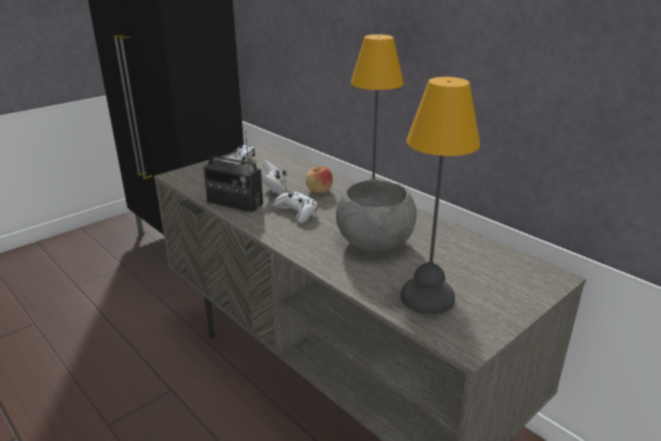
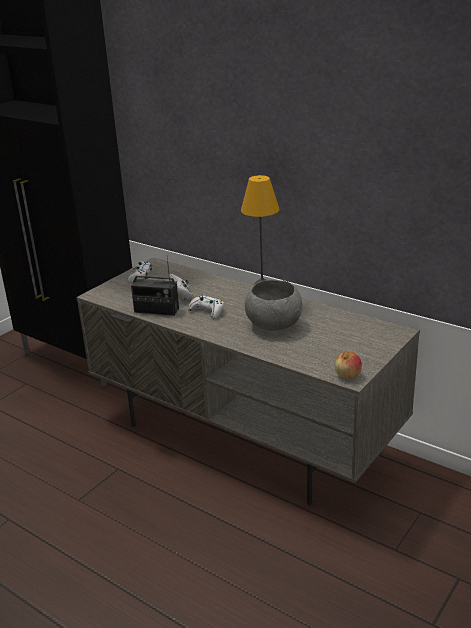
camera: 10 degrees left, 0 degrees up
apple [306,166,333,194] -> apple moved to [335,351,362,379]
table lamp [401,77,480,314] -> none

